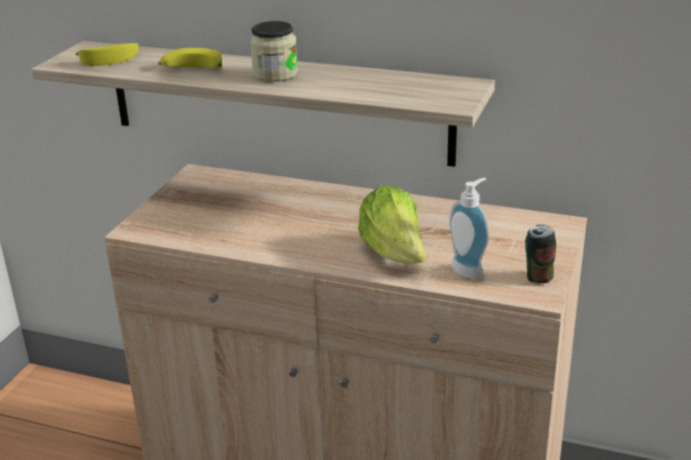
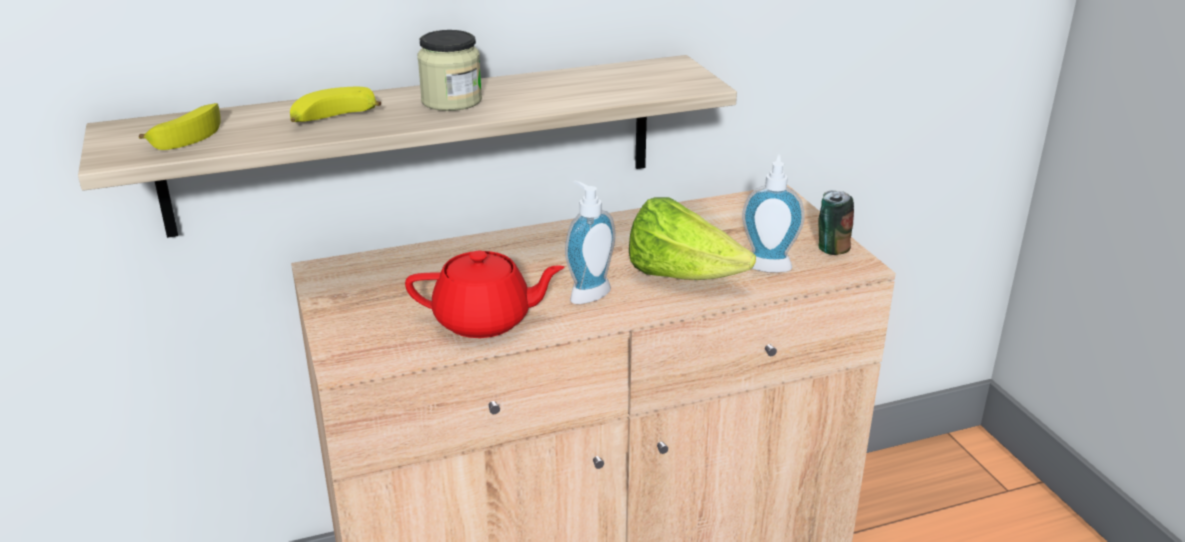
camera: 40 degrees left, 0 degrees up
none -> red teapot [405,251,565,338]
none -> soap dispenser [565,181,615,304]

